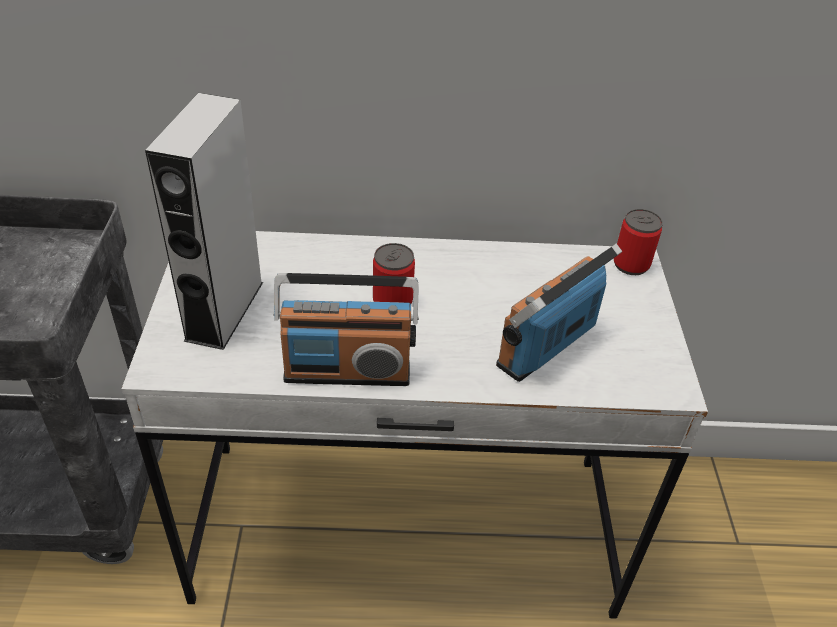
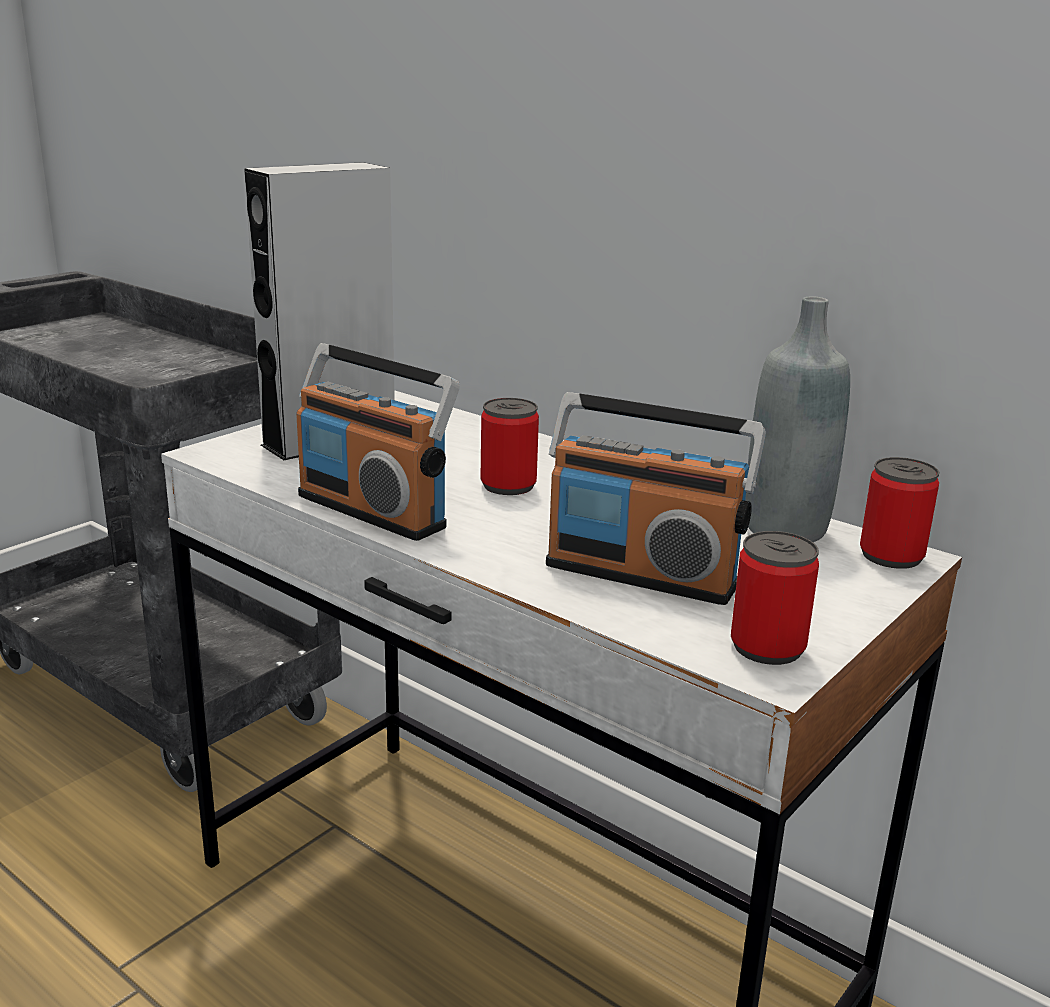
camera: 40 degrees right, 20 degrees down
radio [496,244,622,382] -> radio turned 150 degrees counterclockwise [546,392,766,605]
none -> can [731,531,819,665]
none -> grey bottle [745,297,850,542]

